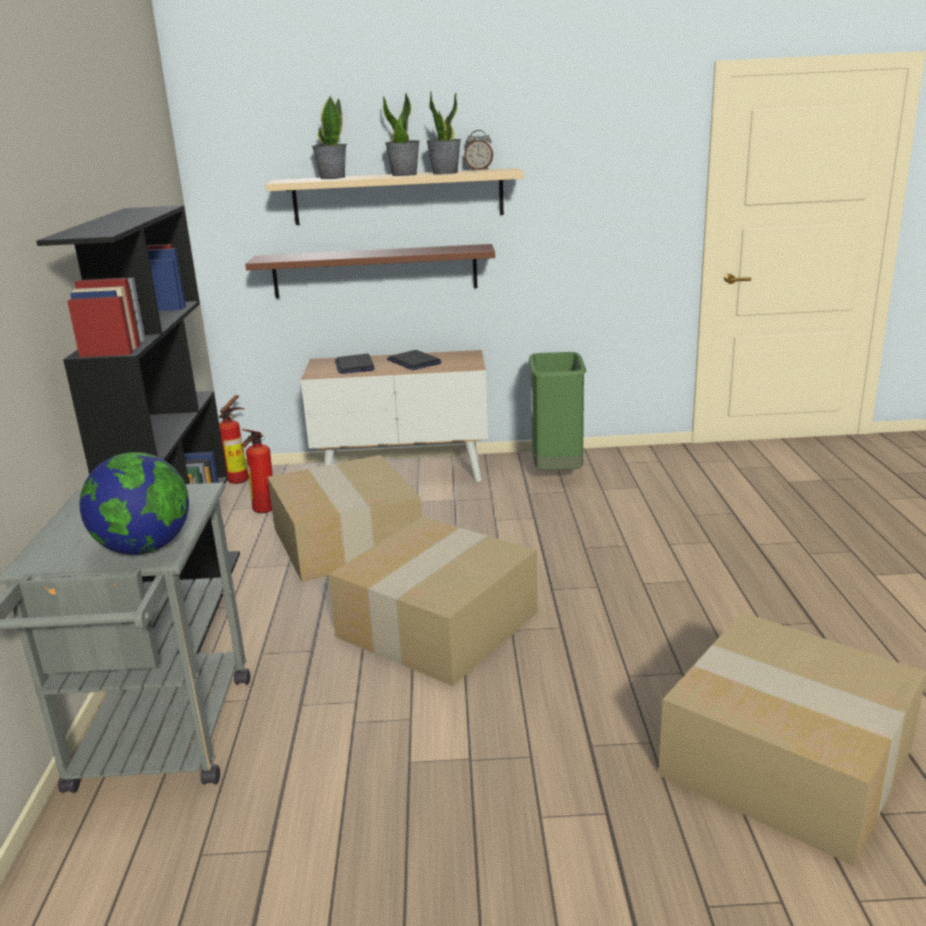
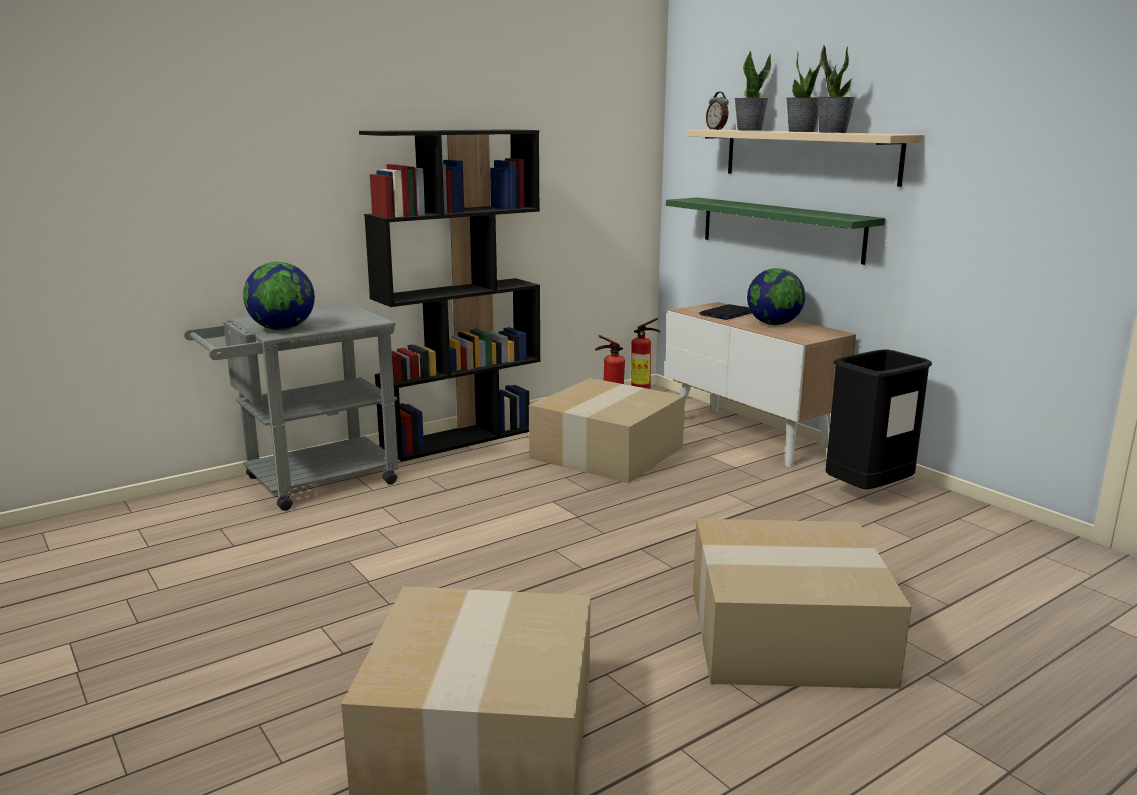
camera: 55 degrees right, 5 degrees down
brown shelf [245,244,495,298] -> green shelf [666,197,885,265]
cardboard box [328,517,538,686] -> cardboard box moved to [693,519,912,689]
laptop [387,350,442,370] -> globe [747,268,805,325]
alarm clock [464,130,493,171] -> alarm clock moved to [706,91,729,130]
green trash can [529,352,586,470] -> black trash can [825,349,932,489]

